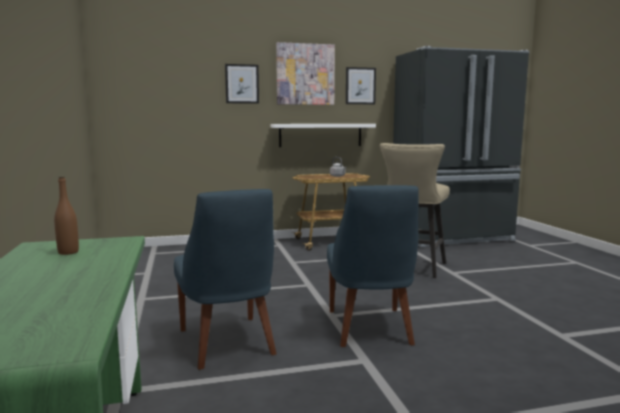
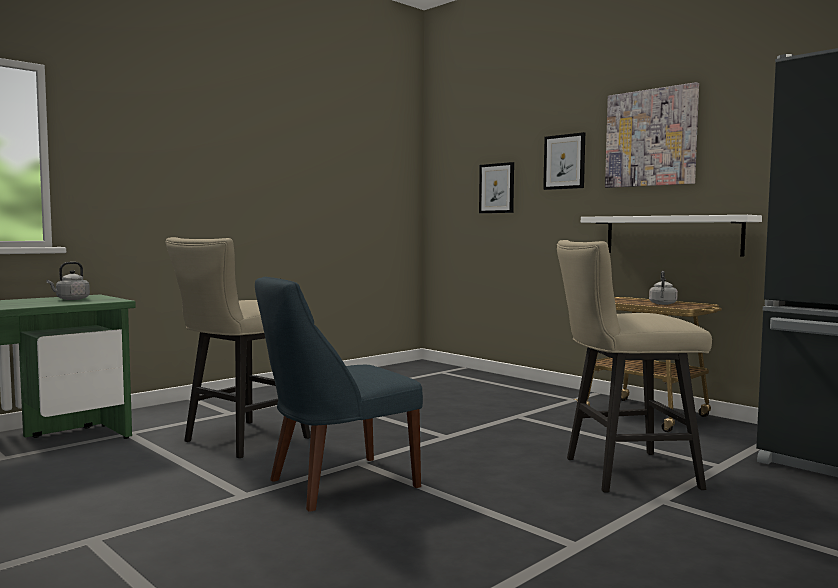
camera: 60 degrees right, 5 degrees down
brown bottle [54,177,79,255] -> grey kettle [46,262,90,300]
blue chair [174,189,277,370] -> beige stool [165,237,311,458]
picture [346,67,376,104] -> picture moved to [479,162,514,213]

